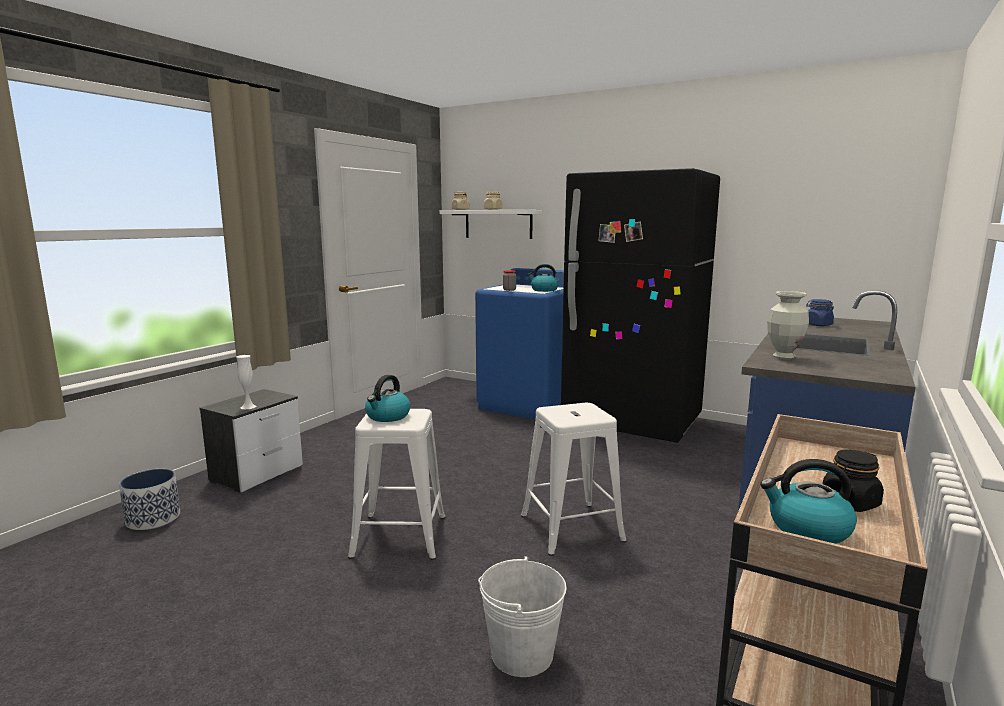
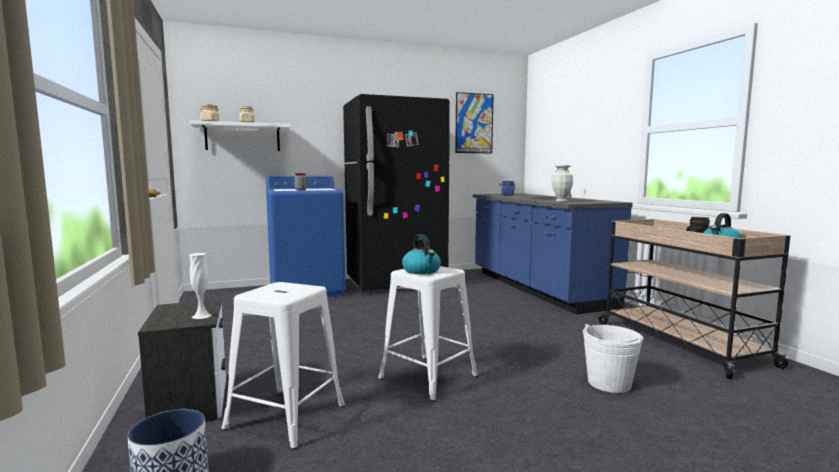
camera: 50 degrees left, 5 degrees down
white stool [521,403,626,556] -> white stool moved to [221,282,345,450]
kettle [527,264,559,292] -> none
none -> picture [455,92,494,154]

